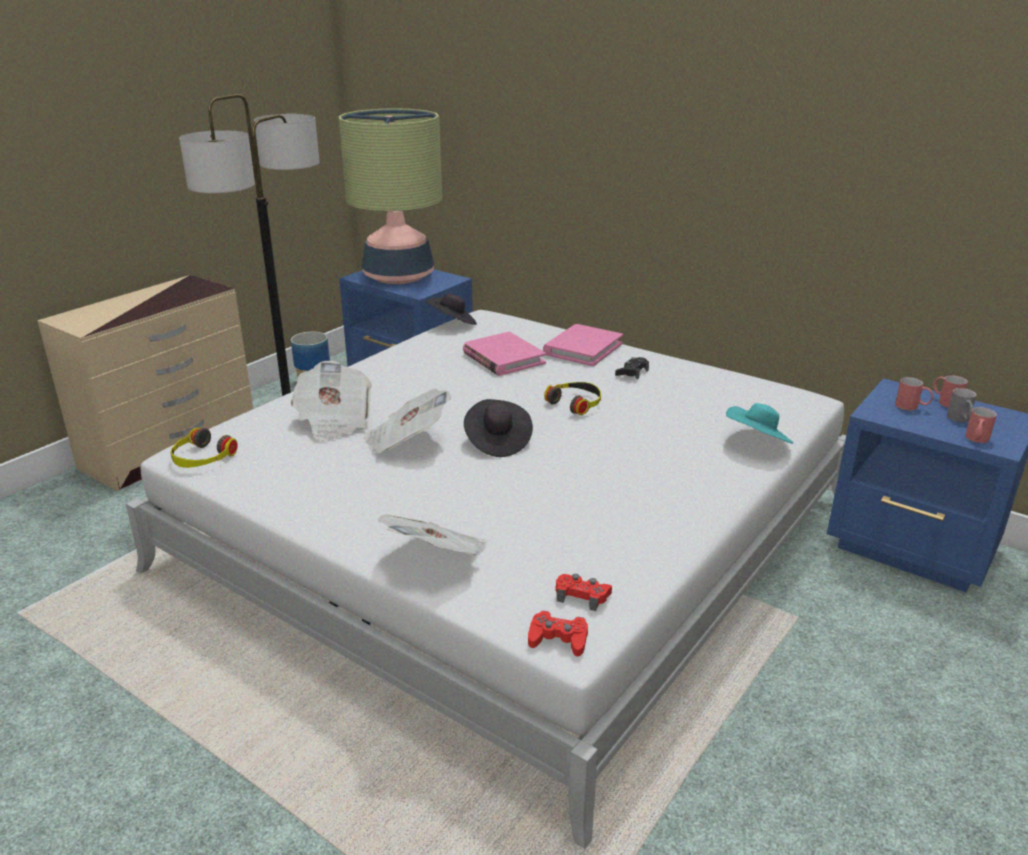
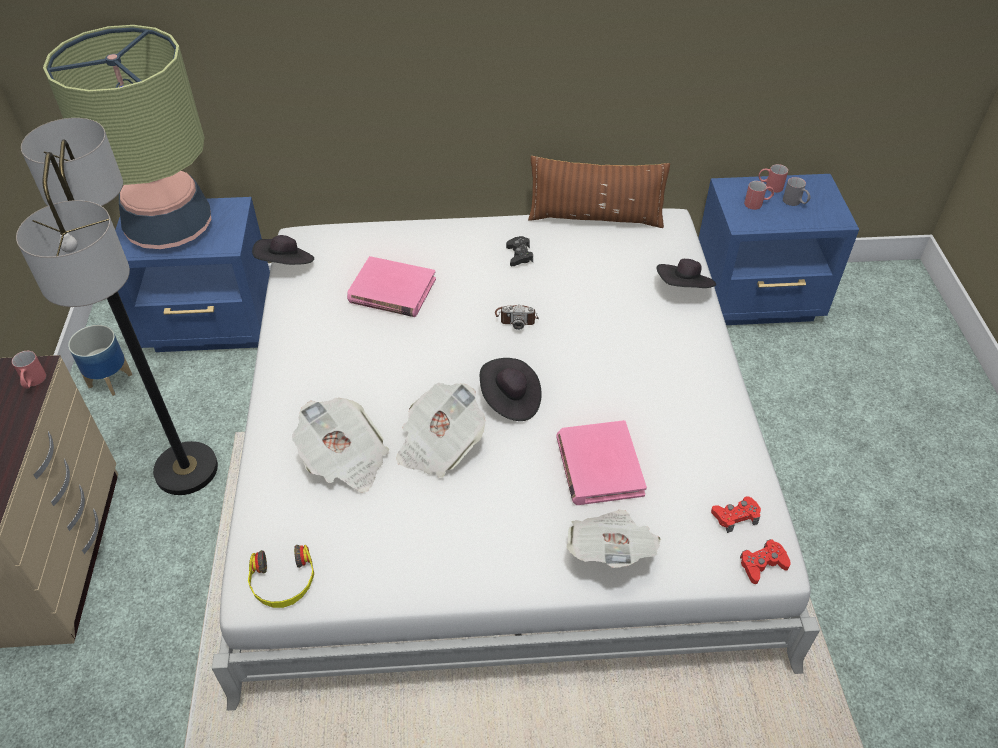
camera: 40 degrees left, 20 degrees up
pink book [543,324,623,366] -> pink book moved to [556,420,647,505]
headphones [544,382,601,415] -> camera [495,305,539,330]
turquoise hat [726,403,793,443] -> black hat [657,259,716,288]
red mug [965,407,997,443] -> red mug moved to [12,351,46,389]
none -> brown pillow [528,156,670,228]

